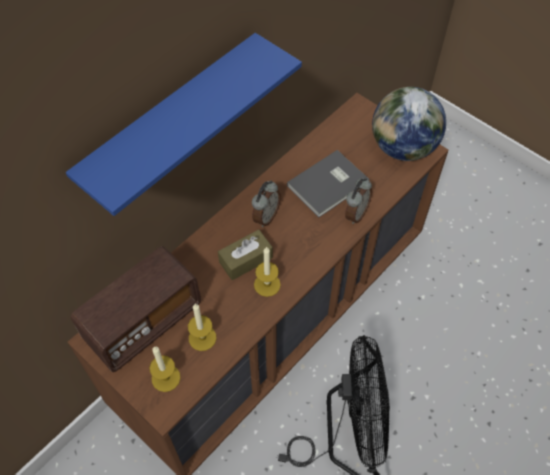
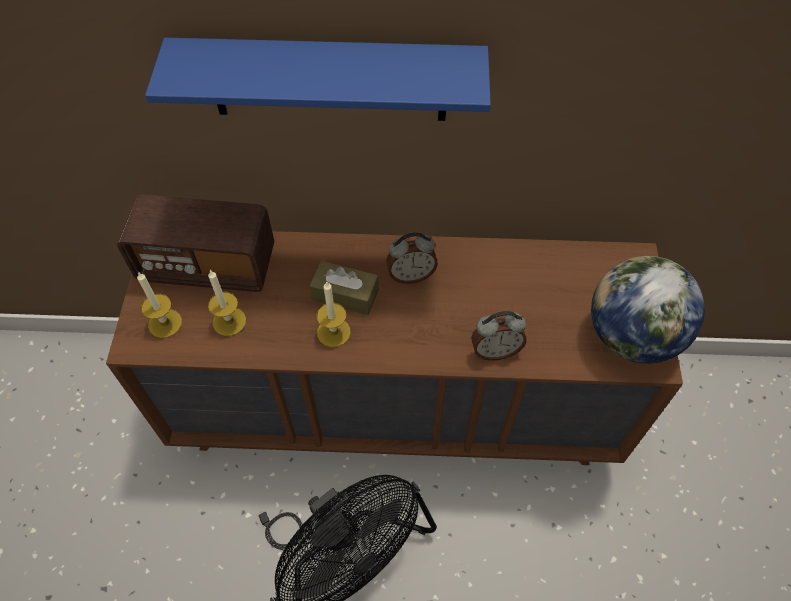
camera: 50 degrees right, 0 degrees up
grey book [287,150,370,217] -> none

